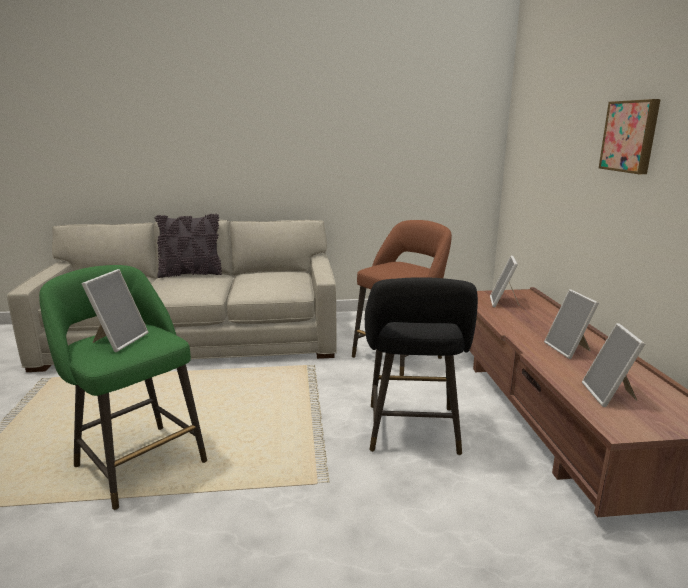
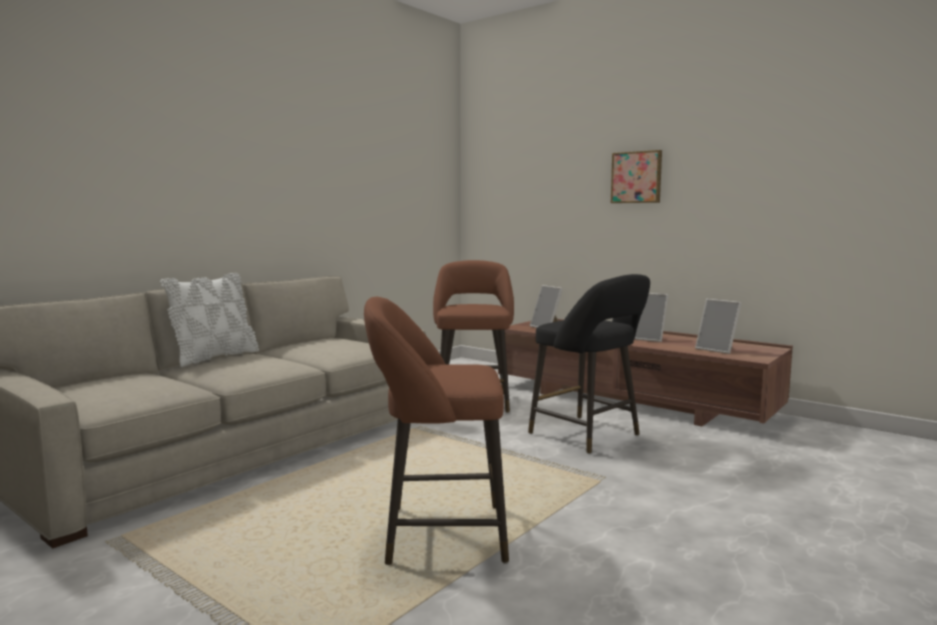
camera: 45 degrees left, 10 degrees down
green stool [39,265,207,510] -> brown stool [364,297,509,565]
picture frame [82,269,149,352] -> none
black pillow [154,214,222,278] -> white pillow [160,273,259,367]

